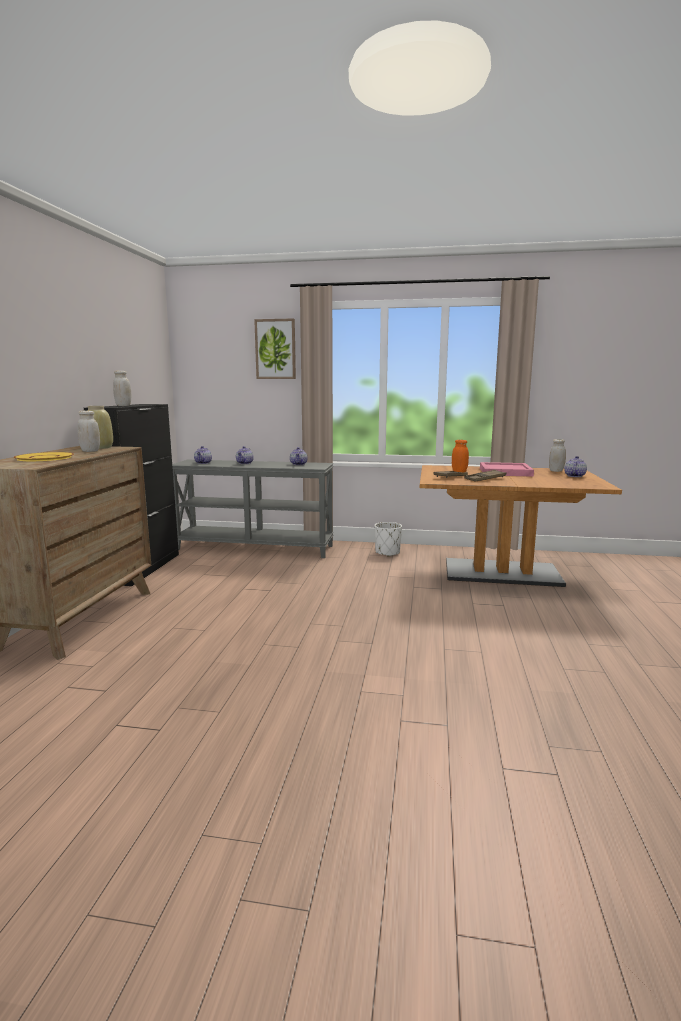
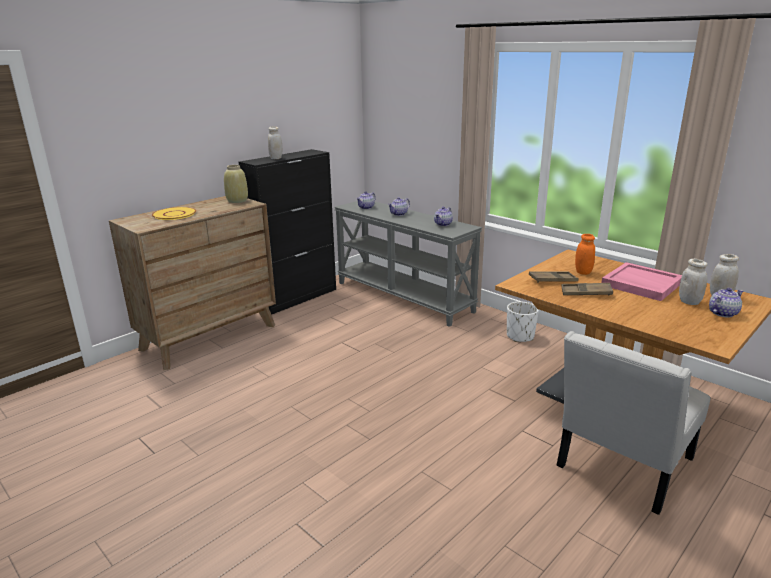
camera: 35 degrees right, 10 degrees up
white jar [77,410,100,452] -> white jar moved to [679,259,707,305]
picture [254,318,296,379] -> none
none -> white chair [556,331,710,515]

